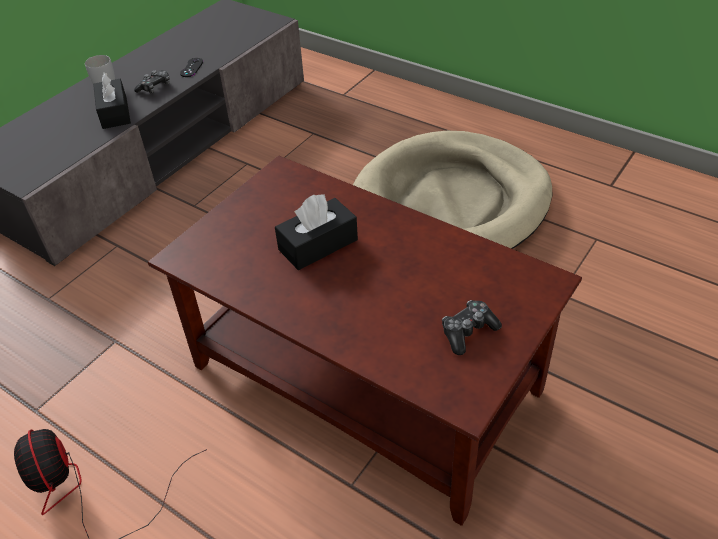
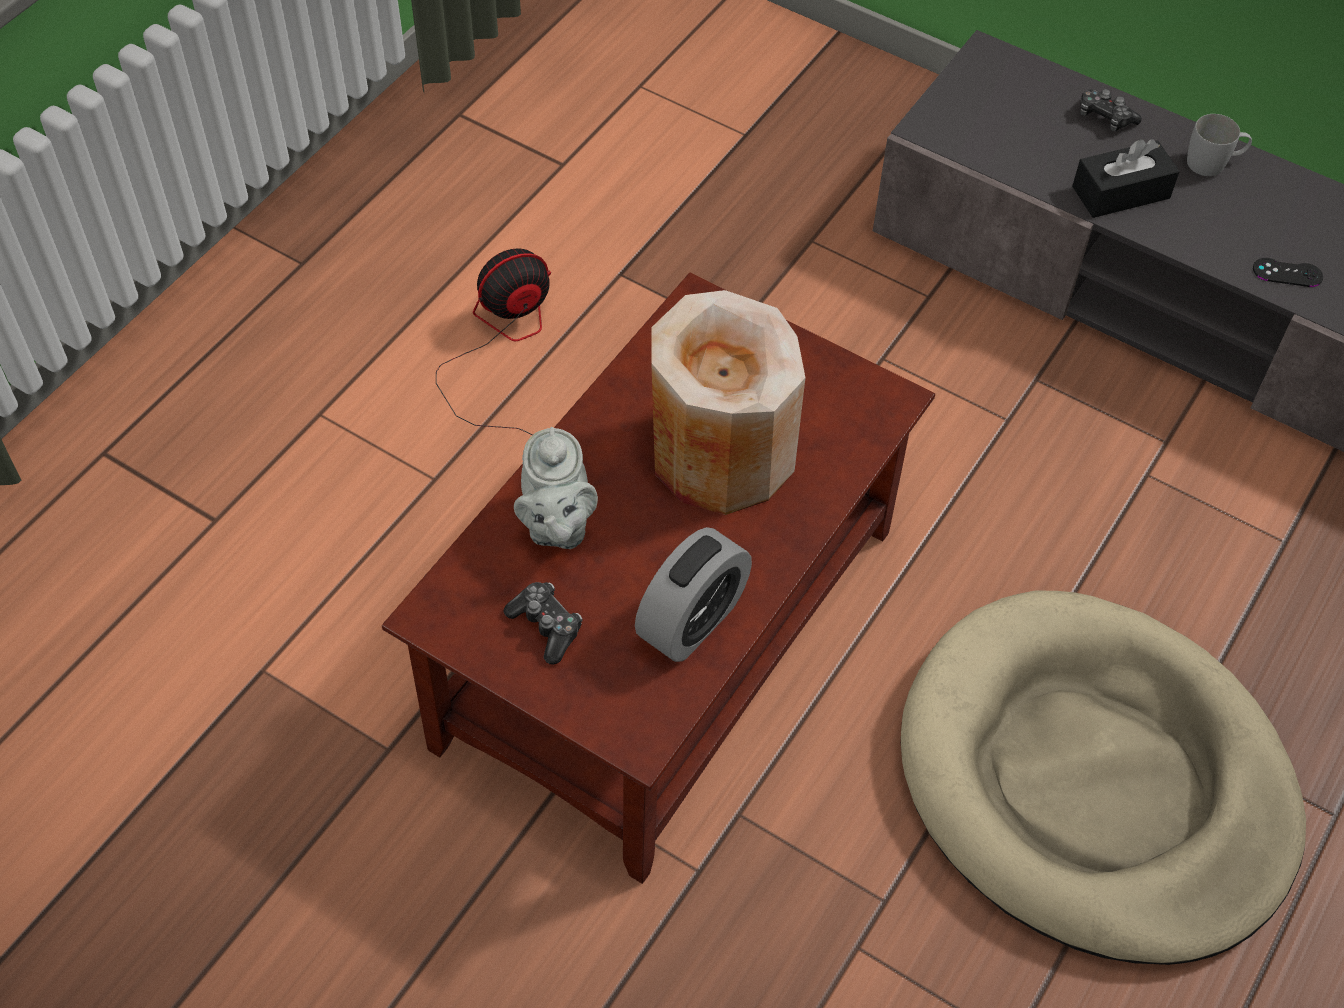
camera: 85 degrees right, 10 degrees up
game controller [134,70,170,93] -> game controller moved to [1080,89,1142,131]
black tissue box [275,194,358,270] -> beige vase [651,290,805,515]
none -> grey teapot [514,427,598,549]
none -> alarm clock [635,527,752,662]

